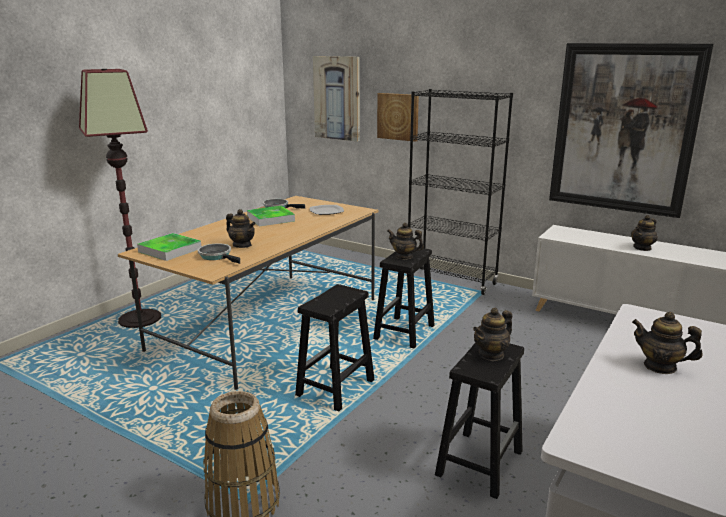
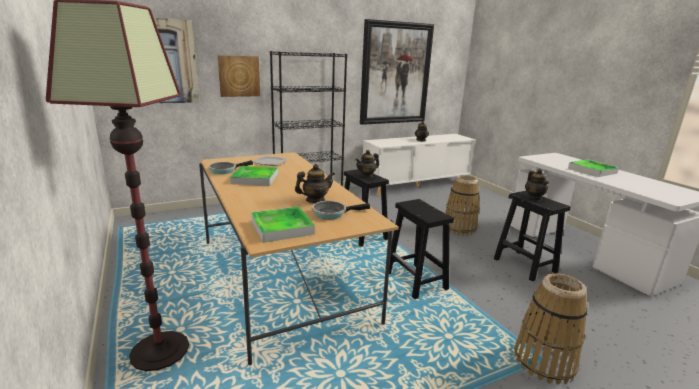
camera: 60 degrees left, 0 degrees up
teapot [632,312,702,374] -> tray [568,159,619,177]
none -> basket [445,175,479,236]

